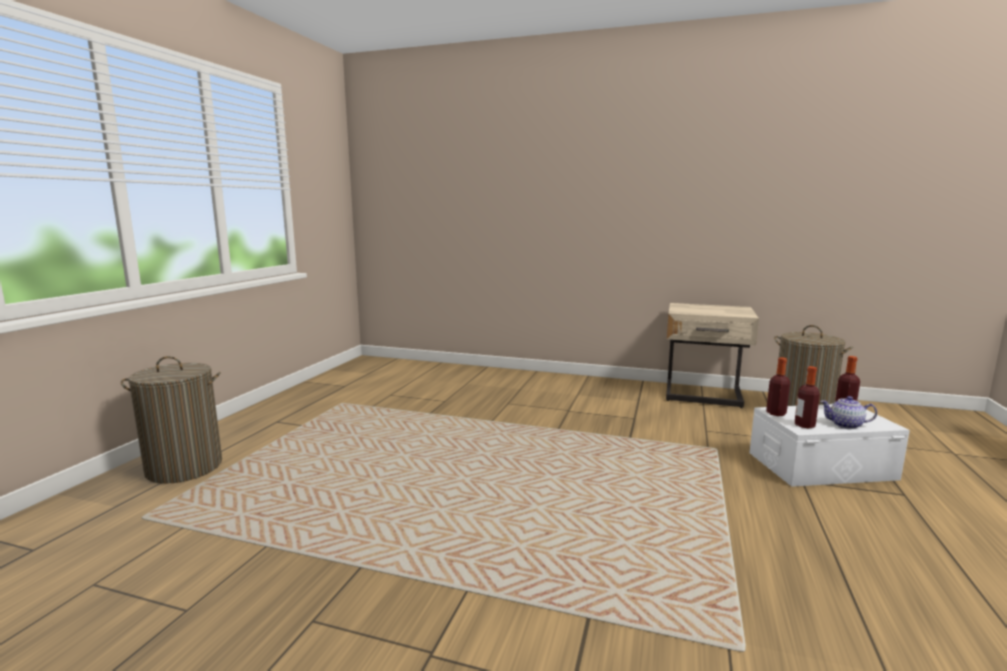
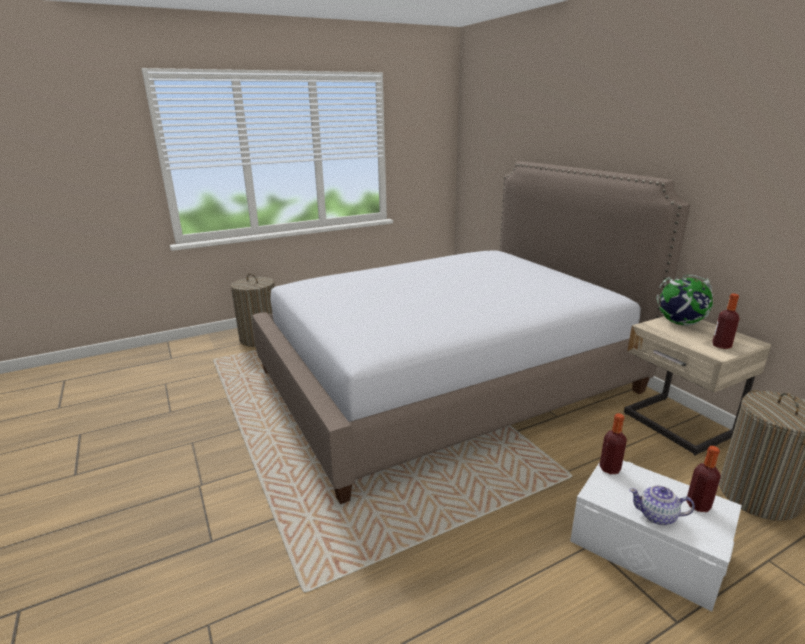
camera: 45 degrees right, 10 degrees up
bottle [795,366,820,429] -> bottle moved to [712,294,739,349]
teapot [820,396,877,429] -> teapot turned 45 degrees counterclockwise [629,485,695,525]
none -> bed [252,161,690,504]
none -> globe [656,275,713,326]

